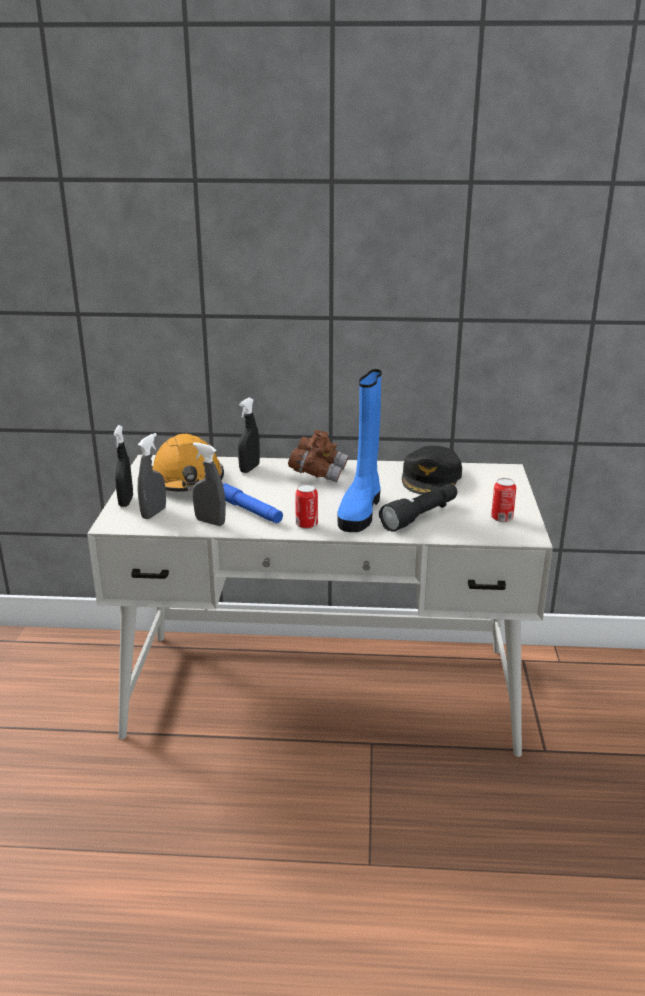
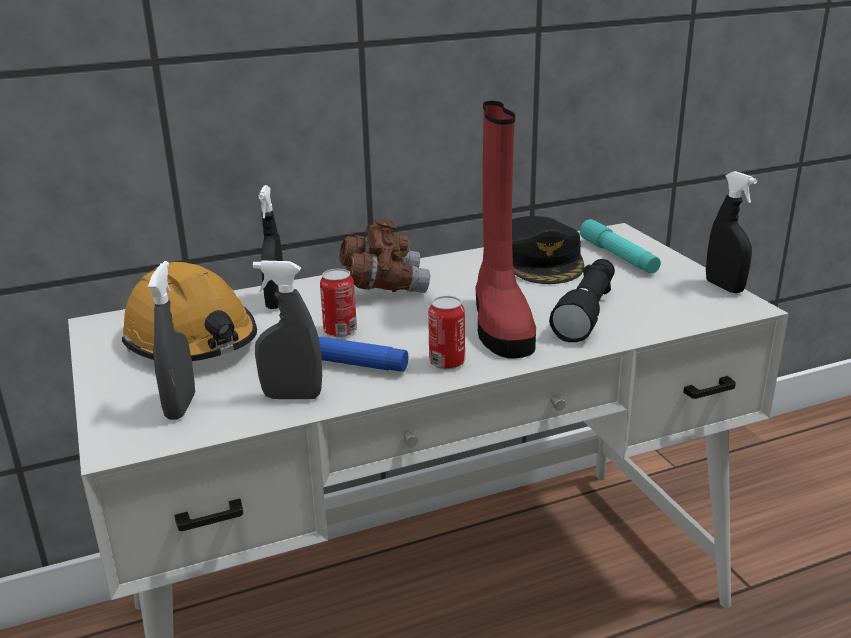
camera: 25 degrees left, 0 degrees up
black spray bottle [114,425,133,507] -> black spray bottle moved to [706,171,757,293]
blue boot [337,369,382,532] -> red boot [475,101,536,358]
can [491,478,516,522] -> can moved to [320,269,357,337]
none -> turquoise flashlight [580,219,661,274]

